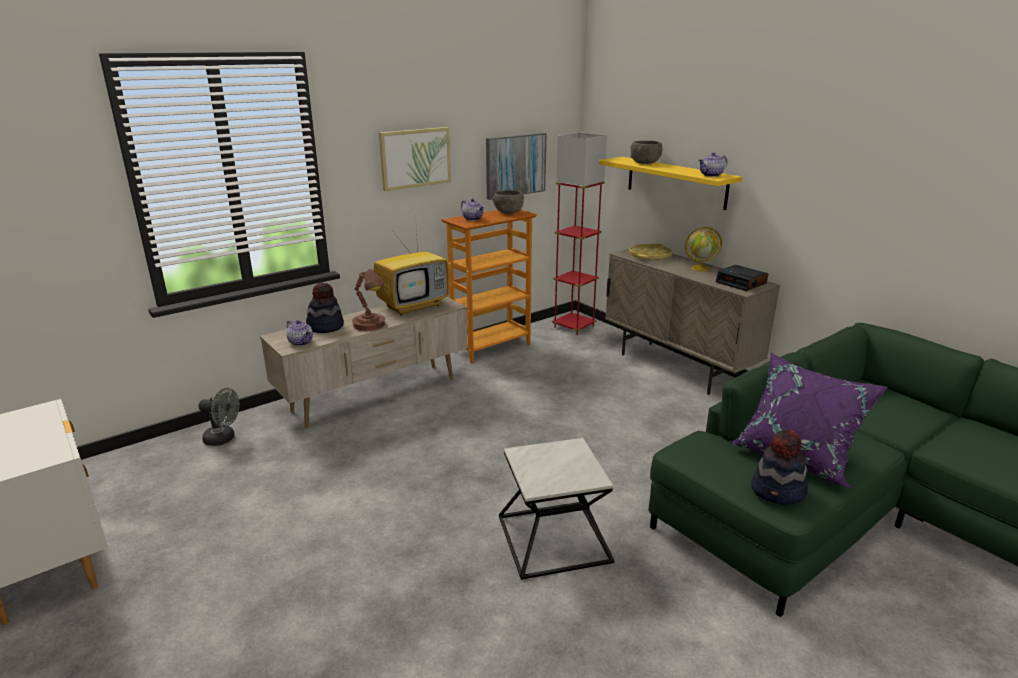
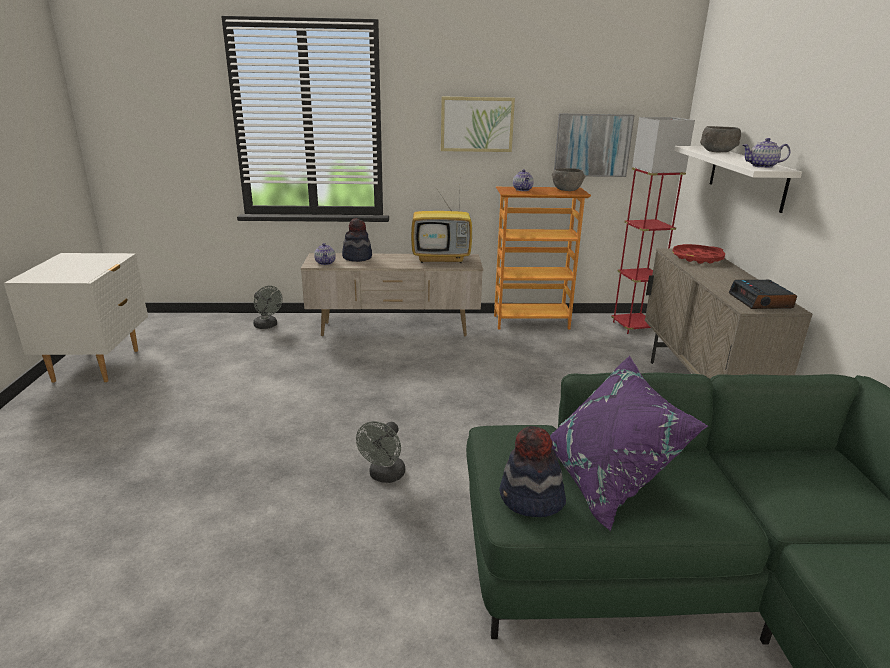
camera: 35 degrees right, 0 degrees up
brown table lamp [352,269,385,331] -> none
side table [499,438,614,580] -> grey fan [356,421,405,483]
yellow shelf [599,157,742,210] -> white shelf [674,146,802,213]
yellow tray [629,243,672,261] -> red tray [672,244,725,264]
globe [685,227,722,271] -> none

